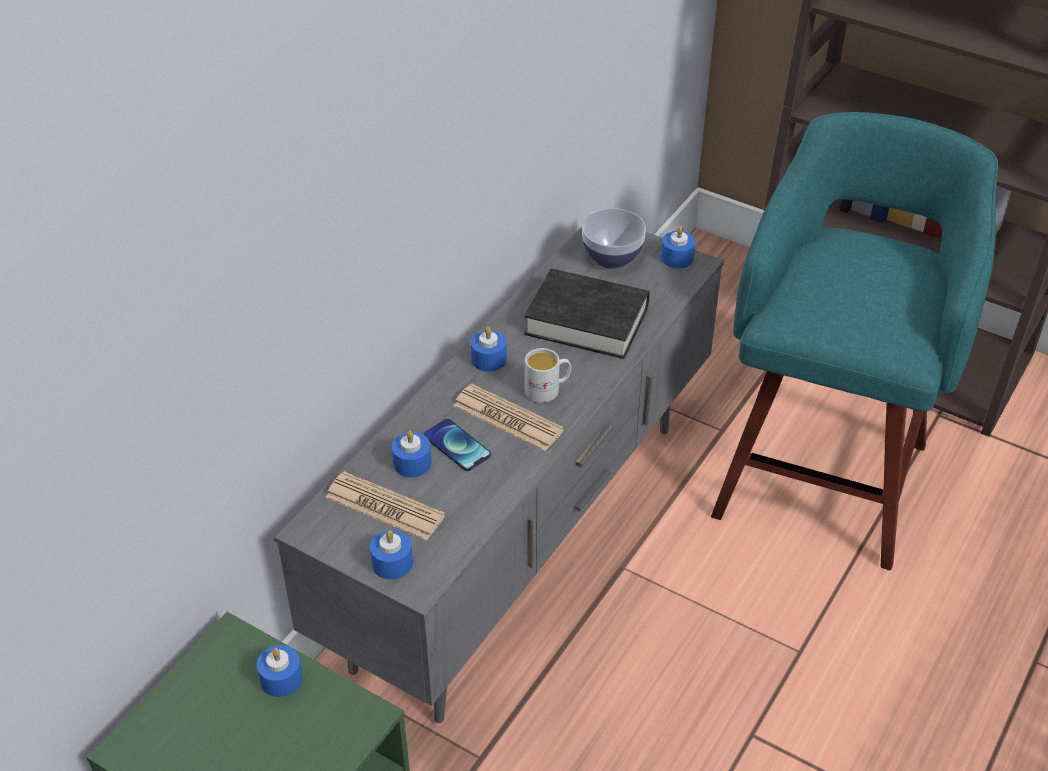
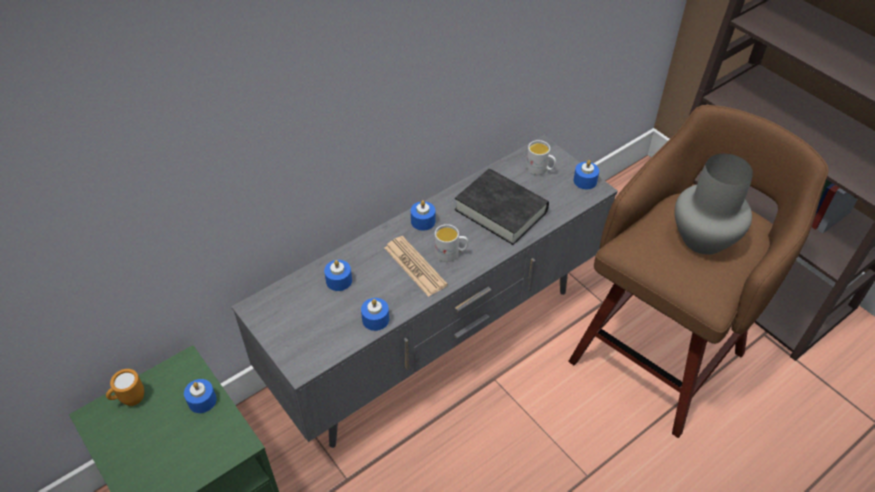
camera: 20 degrees right, 5 degrees up
newspaper [325,471,445,540] -> none
blue candle [370,530,413,579] -> blue candle moved to [361,298,389,331]
phone [424,419,491,471] -> none
bowl [582,208,646,269] -> white mug [526,140,556,175]
turquoise stool [711,112,998,570] -> brown stool [568,105,829,438]
none -> orange mug [106,369,144,406]
none -> grey vase [675,154,753,255]

